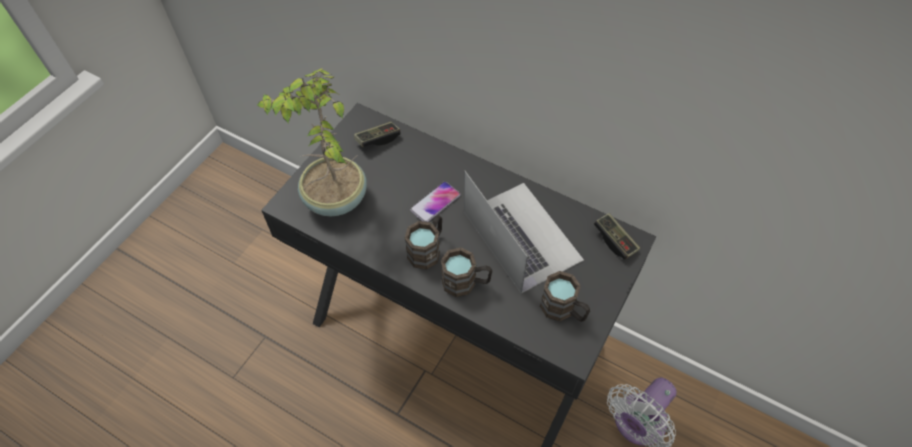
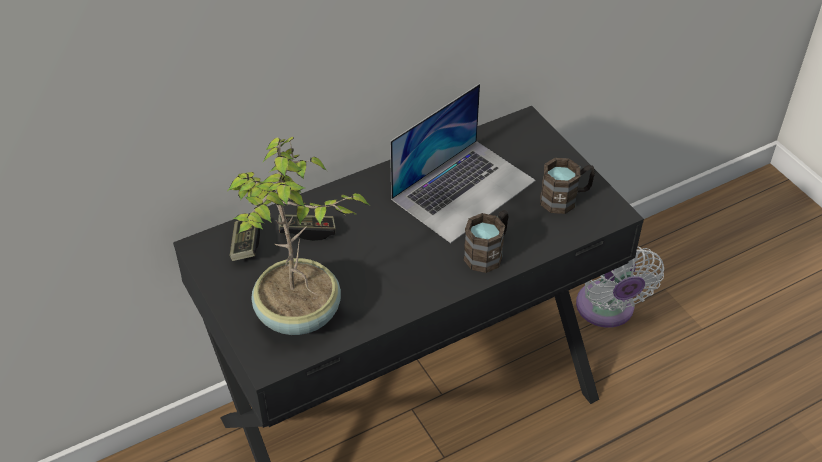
camera: 60 degrees left, 10 degrees down
brown mug [405,215,442,270] -> none
phone [410,182,460,222] -> none
laptop [464,171,584,293] -> laptop turned 135 degrees clockwise [390,83,536,243]
game controller [594,213,640,260] -> game controller moved to [278,214,336,241]

